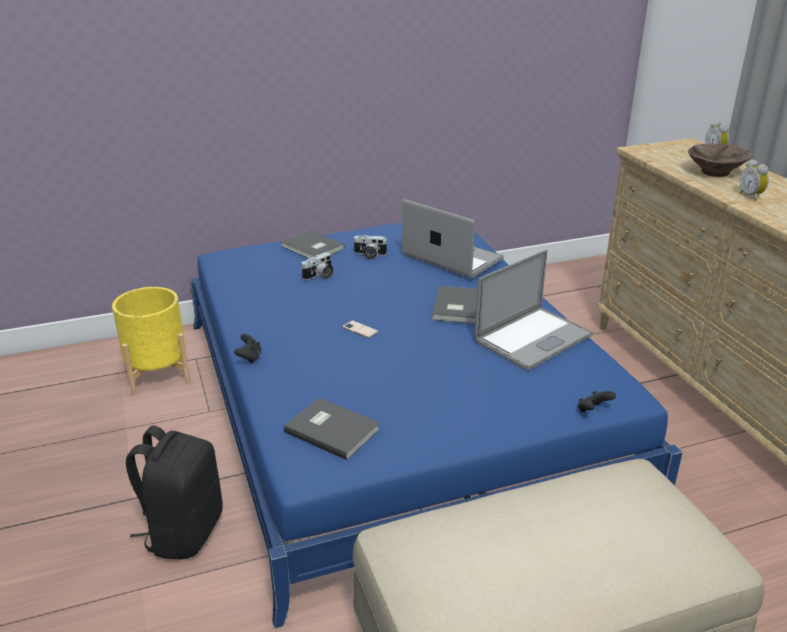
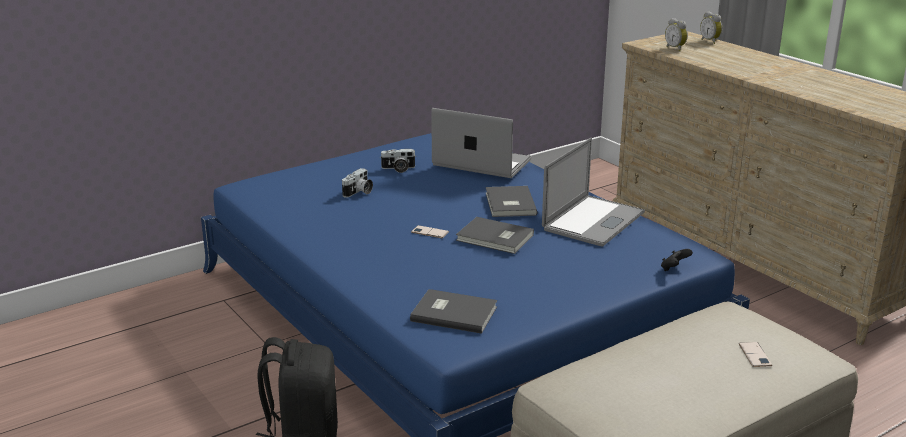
camera: 15 degrees left, 5 degrees down
yellow planter [112,287,191,395] -> none
black game controller [234,334,261,363] -> none
grey book [281,230,345,258] -> grey book moved to [456,217,534,254]
brown bowl [688,143,752,177] -> none
alarm clock [740,159,769,201] -> alarm clock moved to [665,18,688,51]
none -> phone [739,342,772,367]

